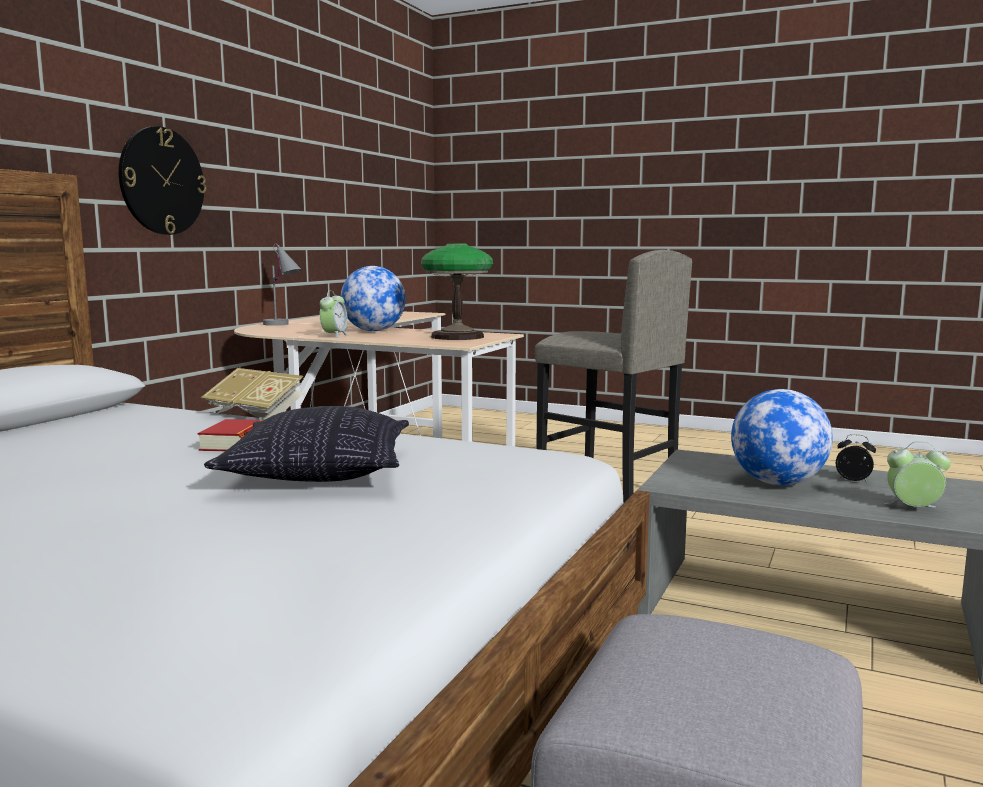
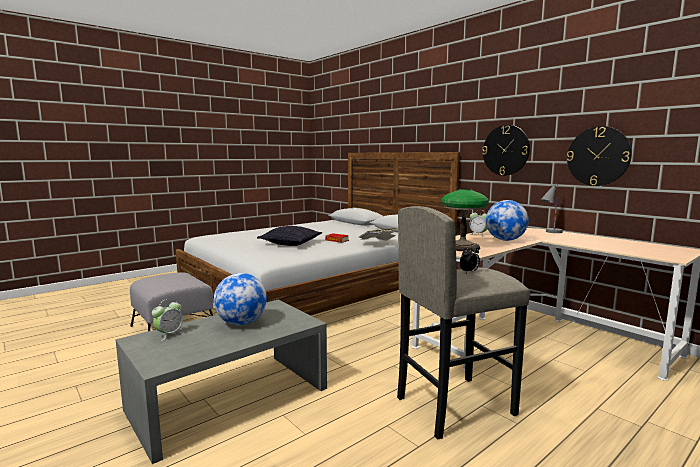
camera: 115 degrees right, 0 degrees up
alarm clock [836,434,876,482] -> alarm clock moved to [460,245,480,273]
none -> wall clock [567,126,632,186]

